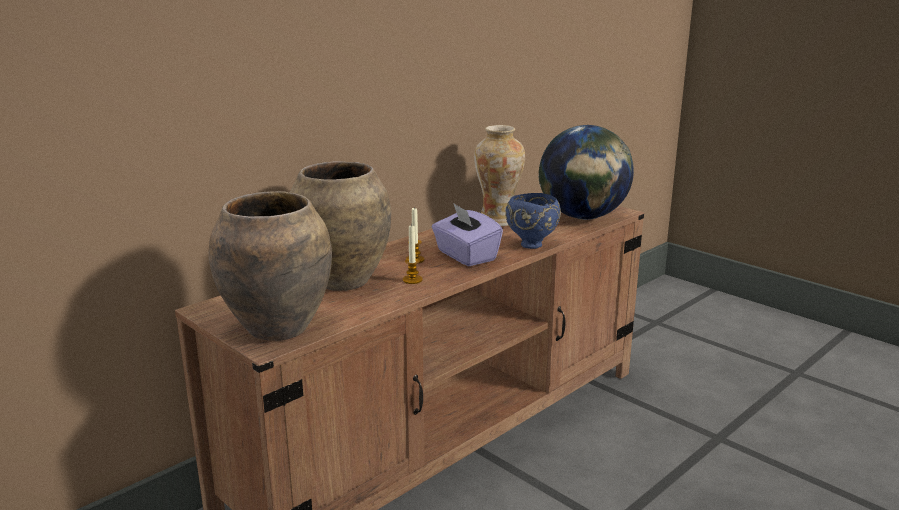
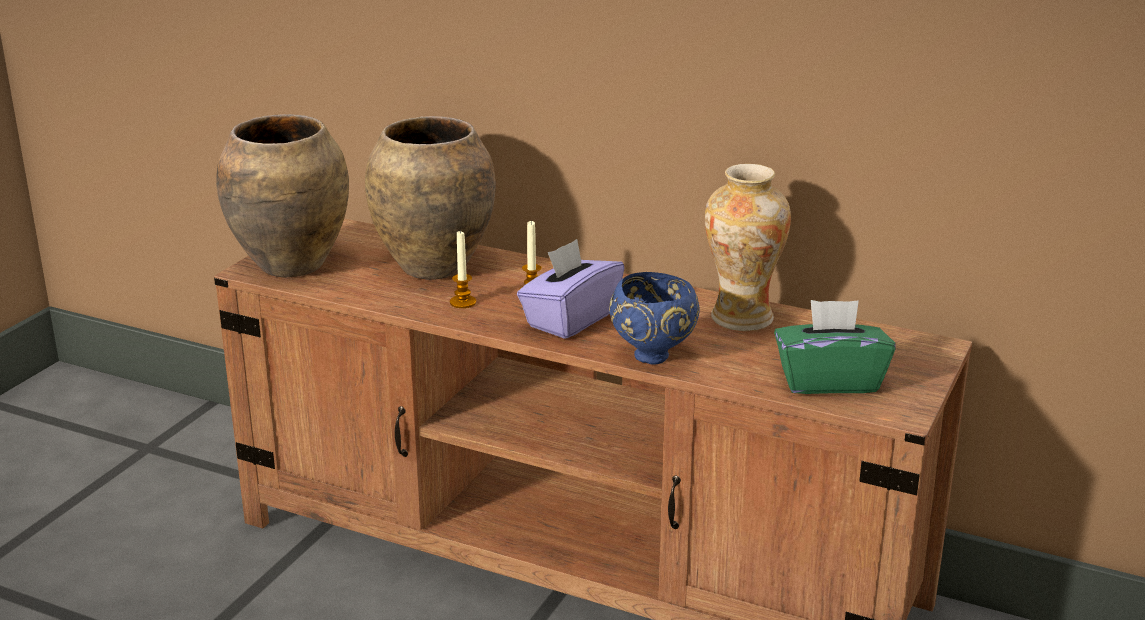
camera: 70 degrees right, 5 degrees up
globe [538,125,634,220] -> green tissue box [774,300,896,394]

